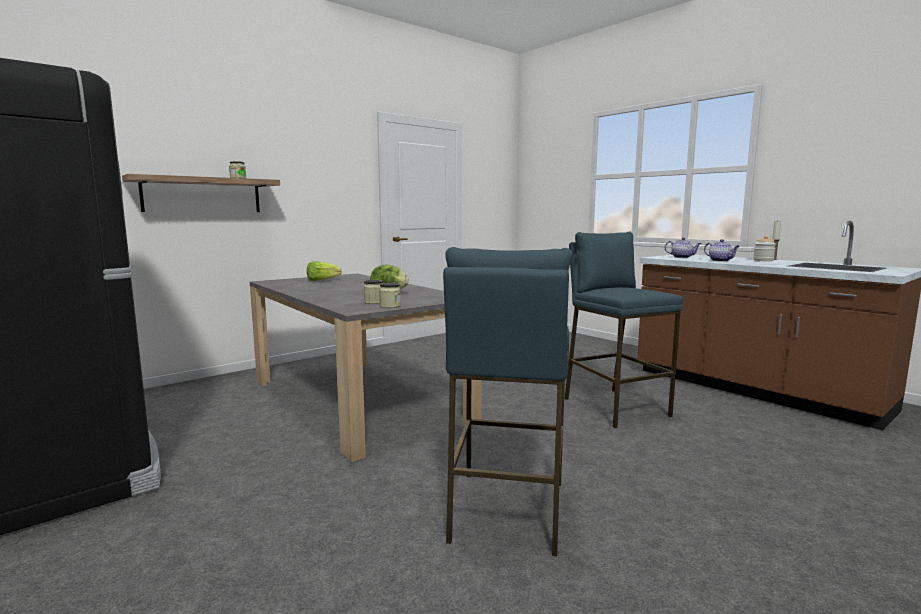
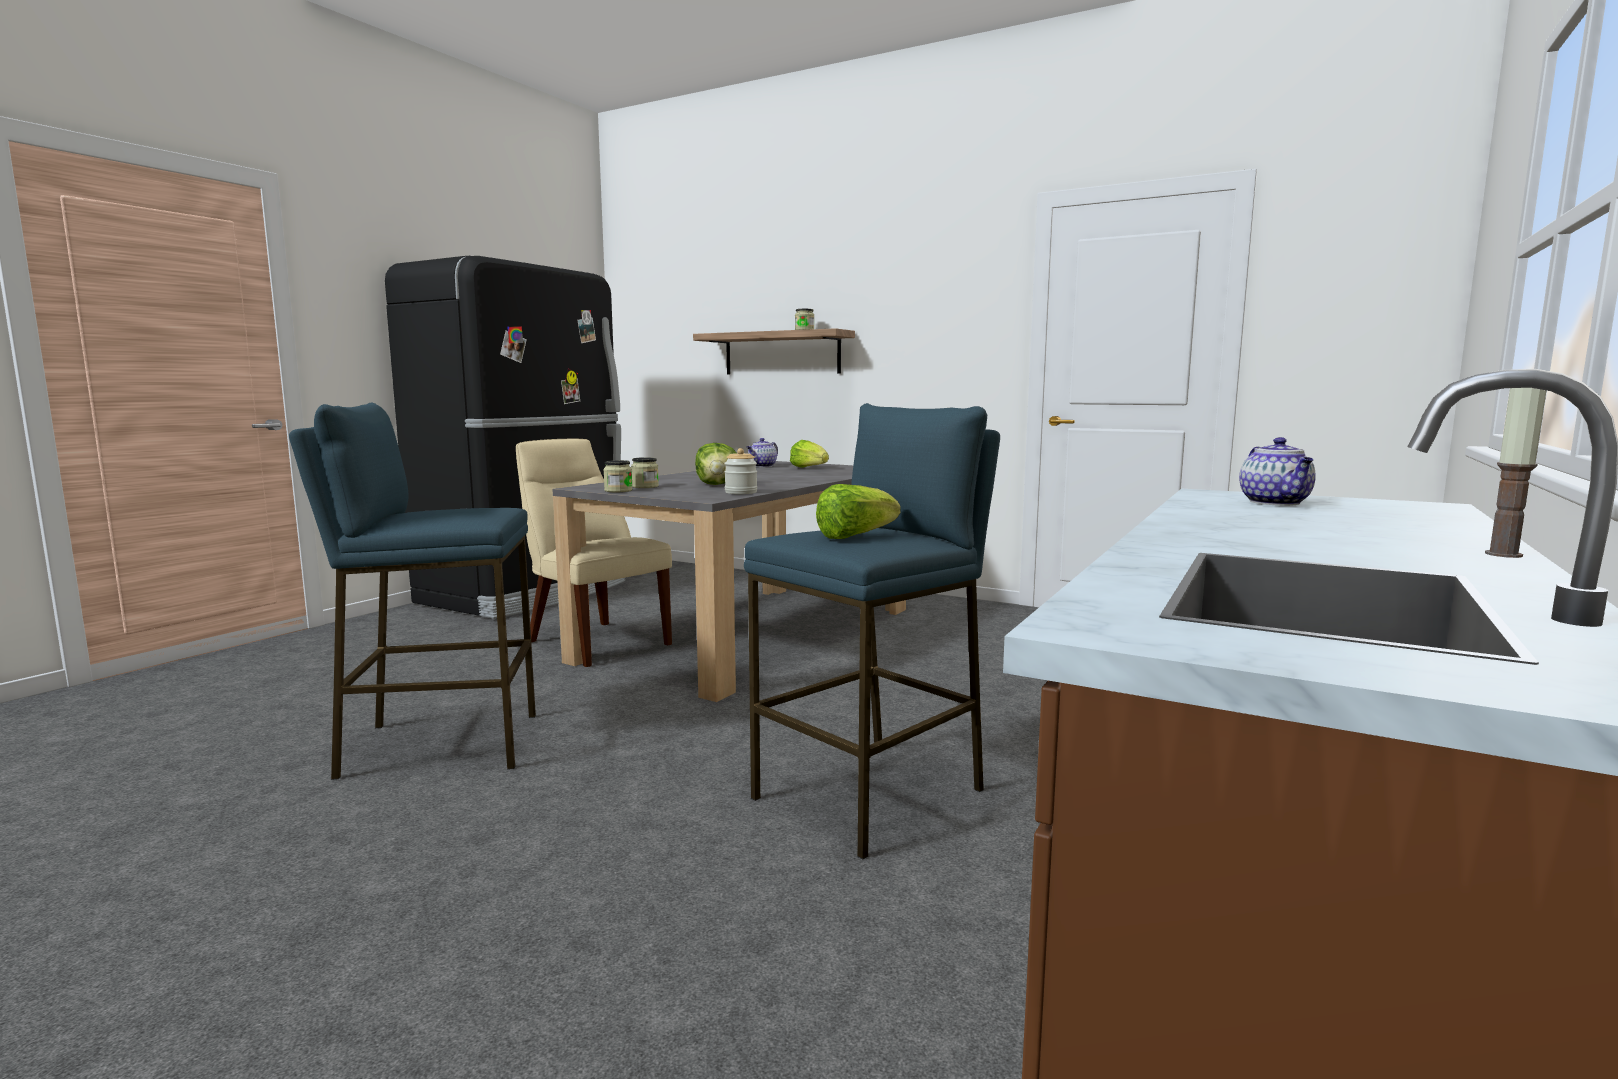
camera: 70 degrees right, 0 degrees up
teapot [704,239,740,262] -> teapot moved to [747,438,778,467]
jar [753,235,776,261] -> jar moved to [724,448,757,494]
none -> beige chair [516,439,672,667]
none -> lettuce [816,484,901,539]

